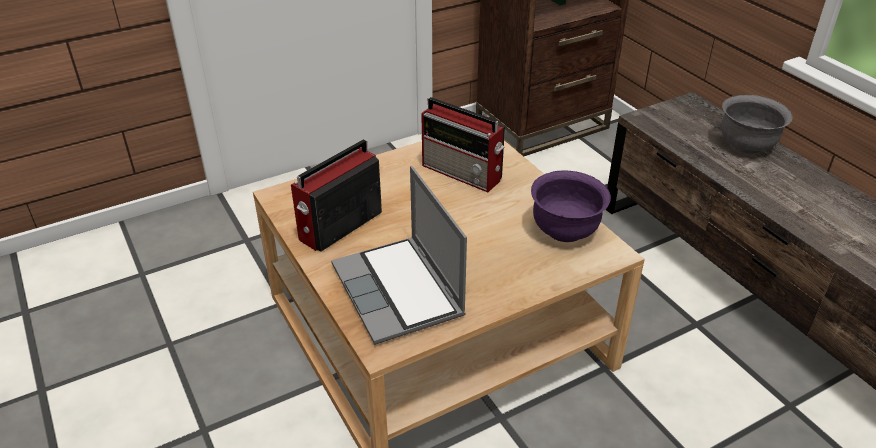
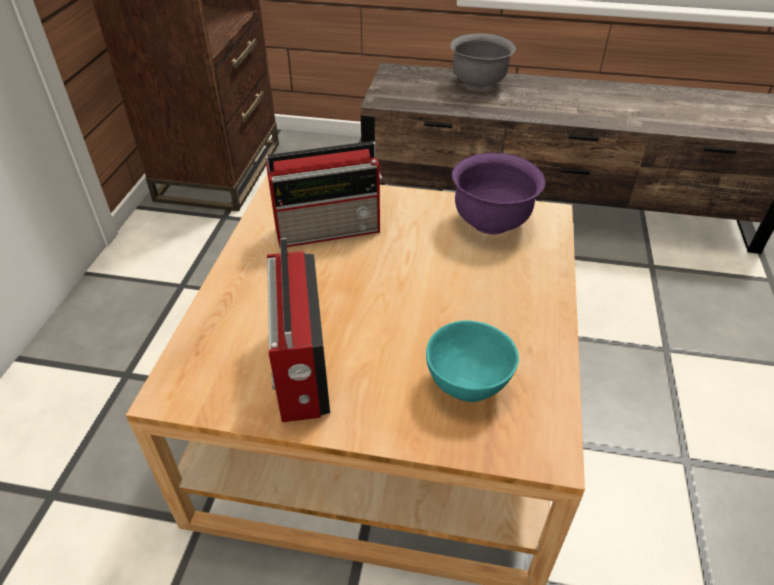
camera: 50 degrees left, 5 degrees up
laptop [331,166,467,345] -> turquoise bowl [426,321,519,402]

